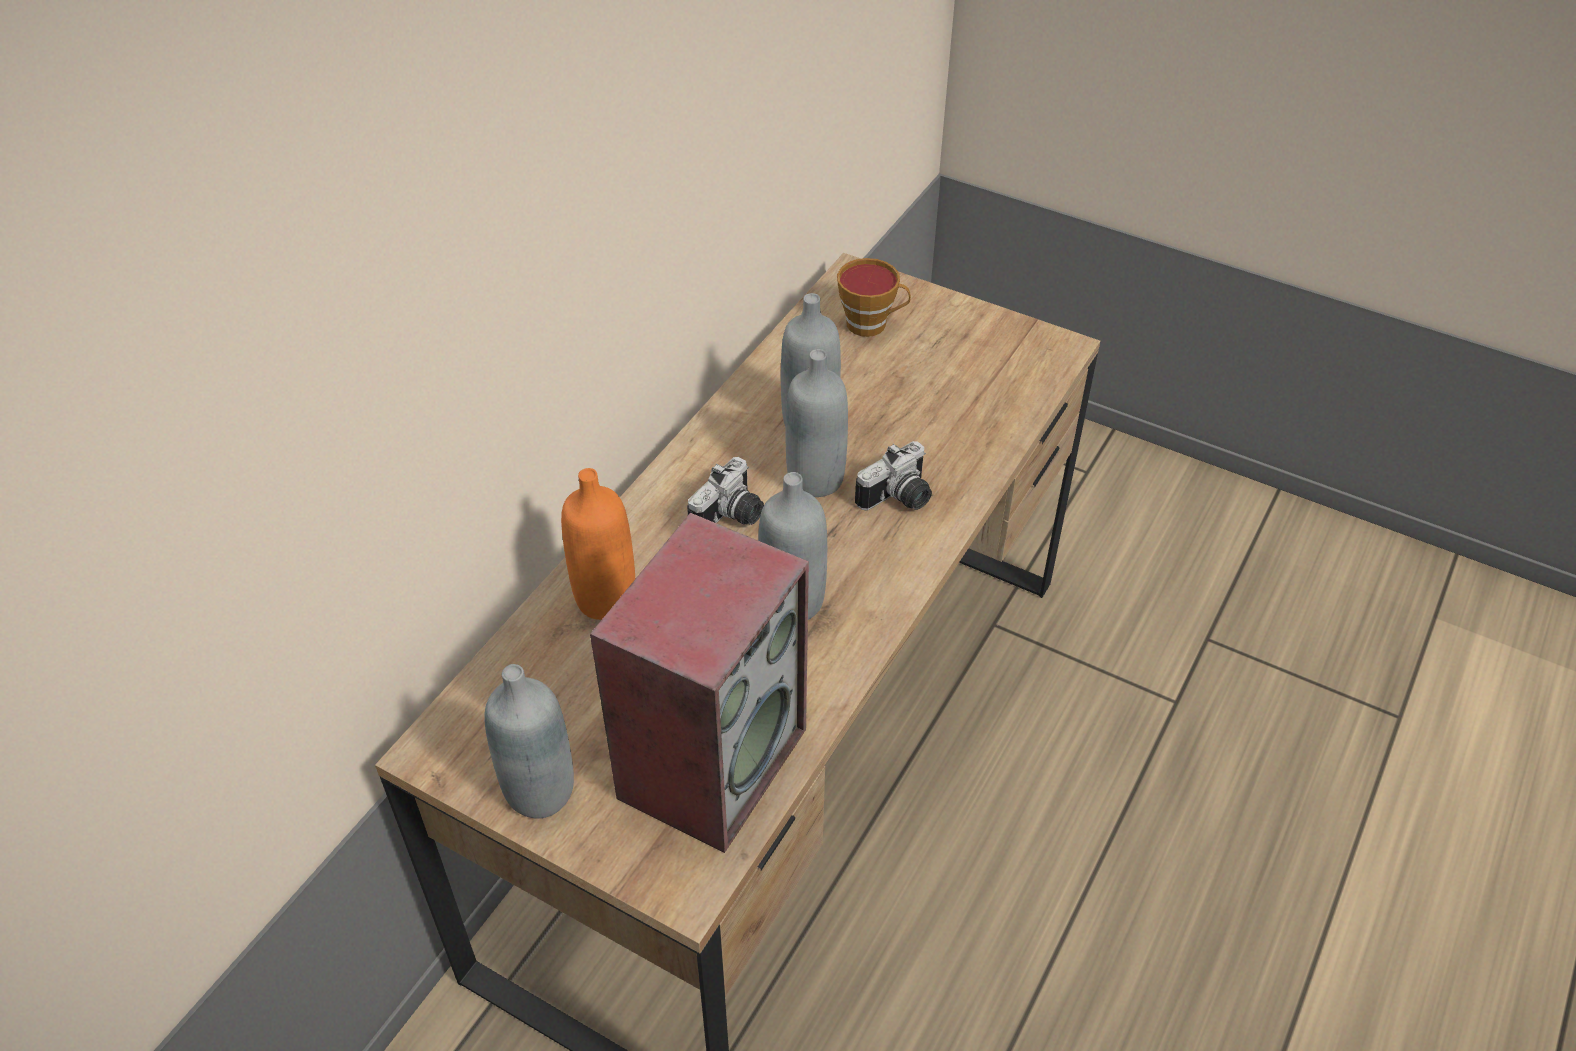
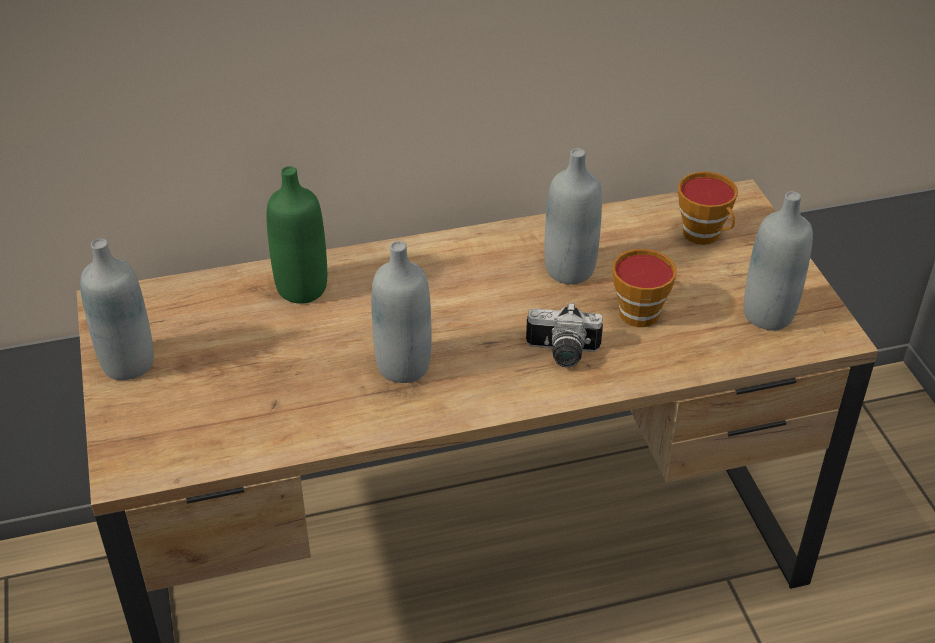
camera: 45 degrees right, 5 degrees down
orange bottle [561,468,635,620] -> green bottle [266,166,327,304]
speaker [590,513,809,853] -> none
camera [687,457,764,525] -> none
grey bottle [786,349,848,497] -> grey bottle moved to [744,191,813,331]
none -> cup [612,249,677,327]

